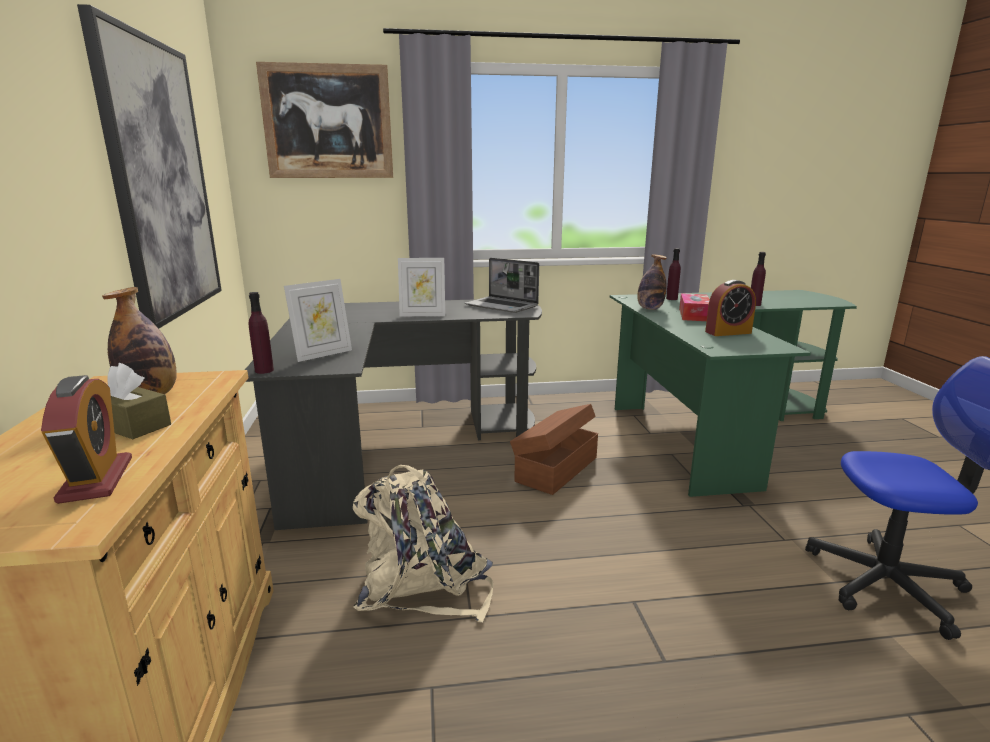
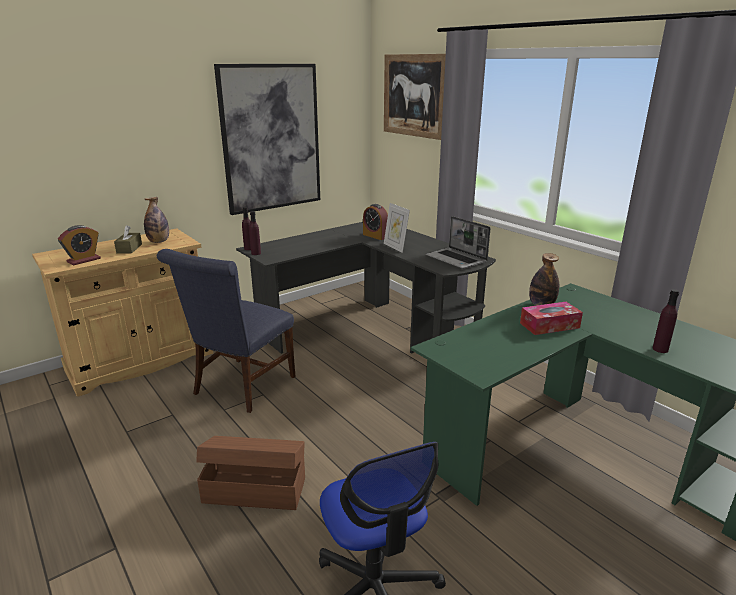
camera: 60 degrees right, 5 degrees up
picture frame [284,279,352,362] -> none
beige backpack [353,465,493,622] -> blue chair [157,249,296,413]
laptop [465,258,539,313] -> laptop turned 45 degrees counterclockwise [426,216,491,269]
brown storage box [510,404,598,495] -> brown storage box moved to [196,436,305,510]
purple bottle [666,248,681,300] -> purple bottle moved to [249,211,261,255]
alarm clock [705,280,756,336] -> alarm clock moved to [363,204,388,240]

